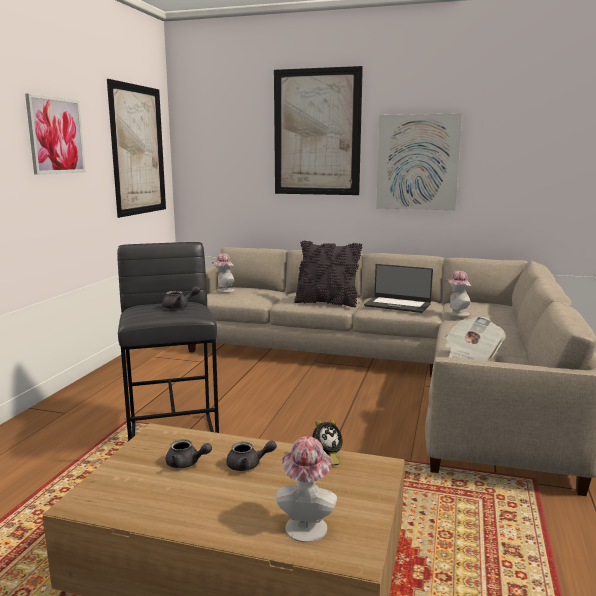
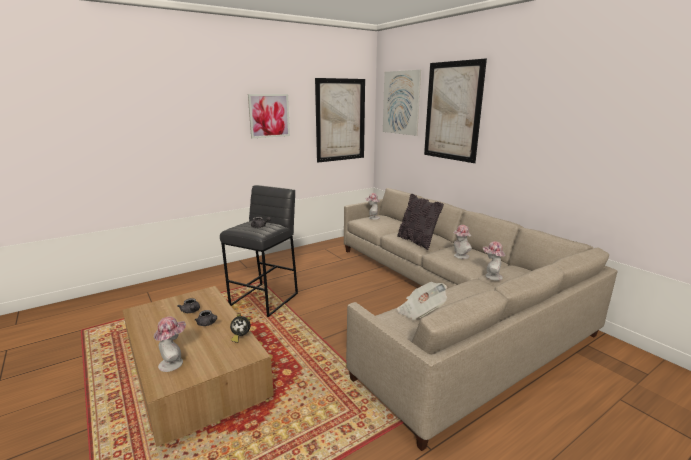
camera: 40 degrees right, 5 degrees up
laptop [364,264,433,313] -> hat [453,225,472,259]
picture [376,113,462,210] -> picture moved to [383,70,421,136]

